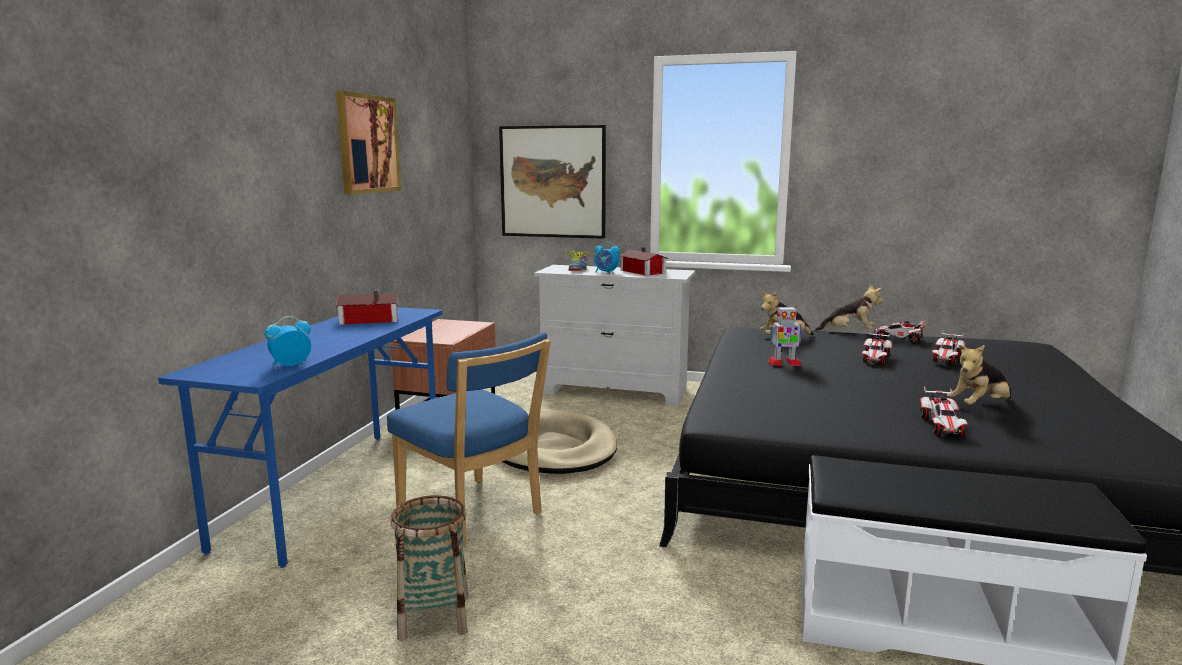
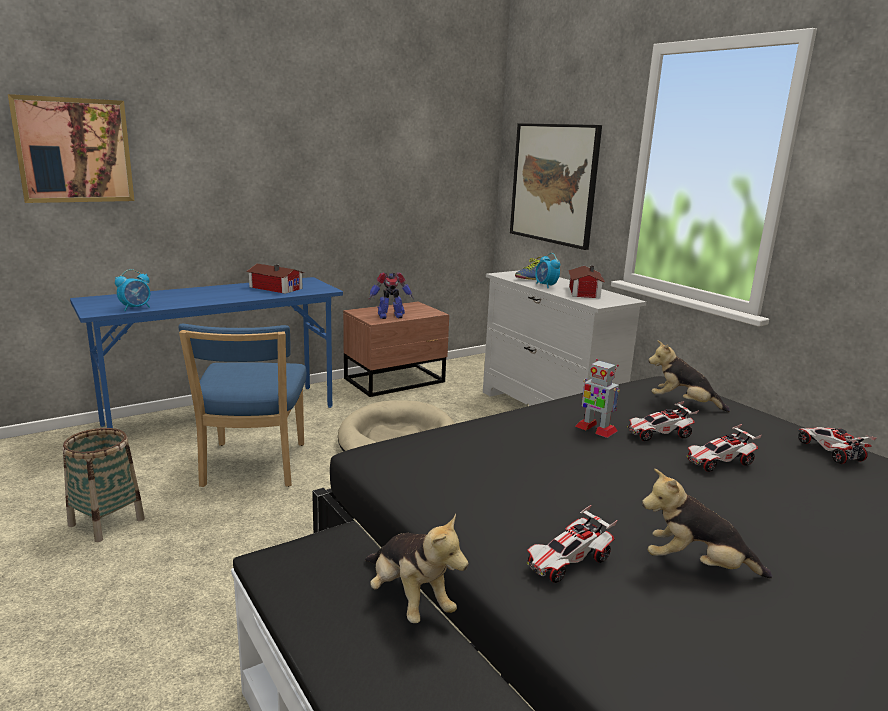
camera: 40 degrees right, 5 degrees up
alarm clock [265,316,311,367] -> alarm clock turned 135 degrees clockwise [115,269,150,311]
picture [336,91,401,194] -> picture moved to [8,94,134,203]
plush toy [814,284,883,331] -> plush toy moved to [365,513,469,623]
toy car [932,331,965,365] -> toy car moved to [627,401,699,441]
none -> toy robot [369,272,414,319]

